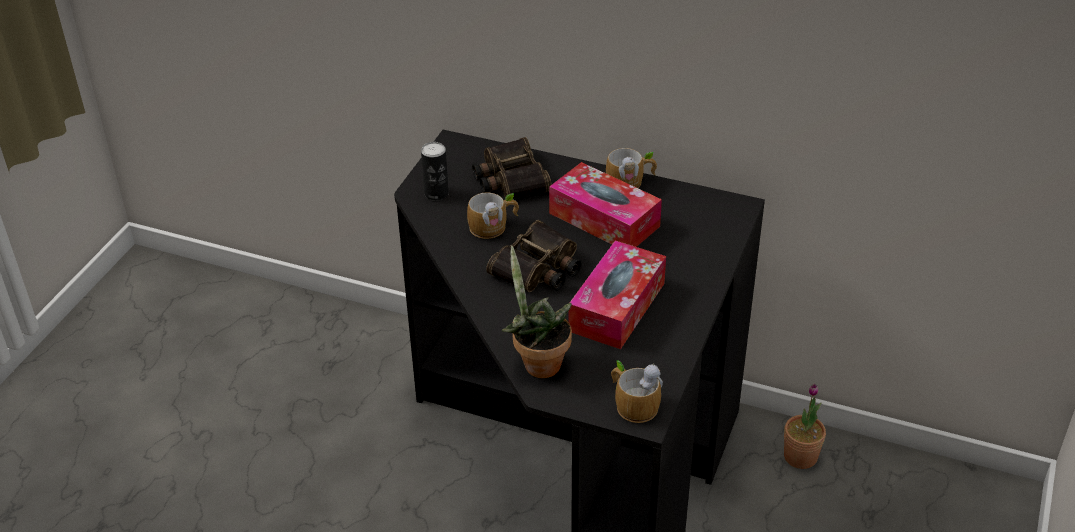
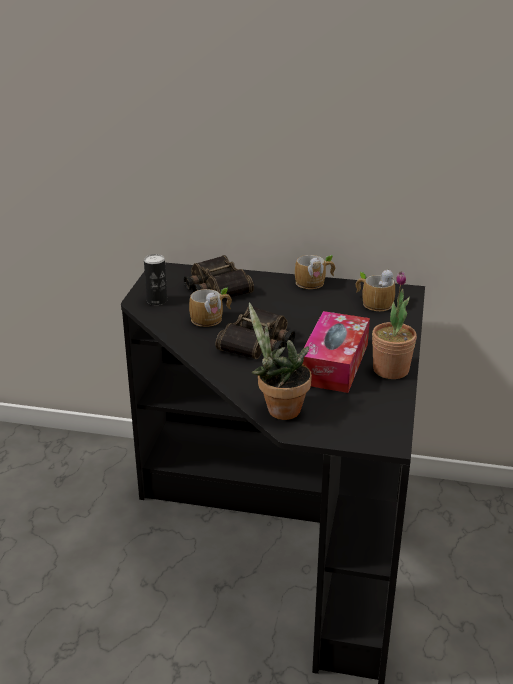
camera: 10 degrees left, 10 degrees down
tissue box [549,162,662,247] -> none
mug [611,360,663,423] -> mug moved to [356,269,395,311]
potted plant [784,384,826,469] -> potted plant moved to [372,271,417,379]

